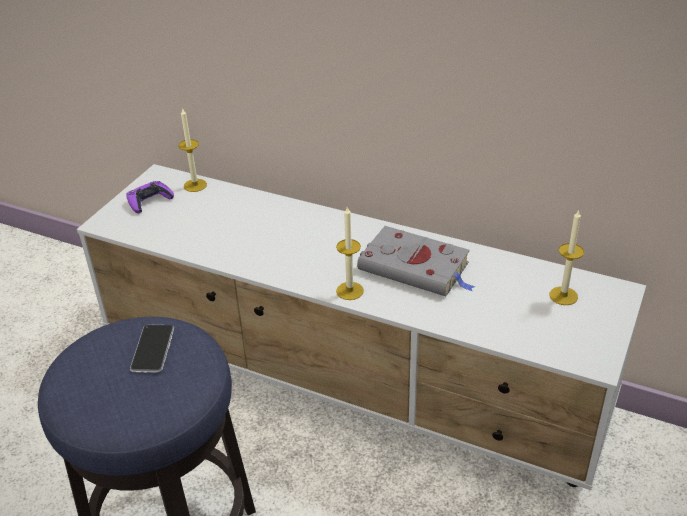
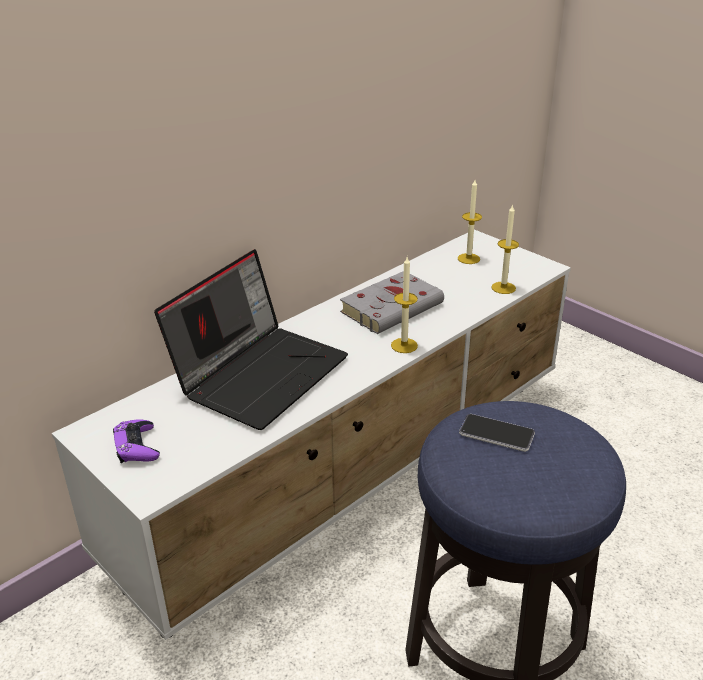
camera: 70 degrees left, 5 degrees down
candle [178,108,207,192] -> candle moved to [491,204,519,294]
none -> laptop [154,249,348,430]

